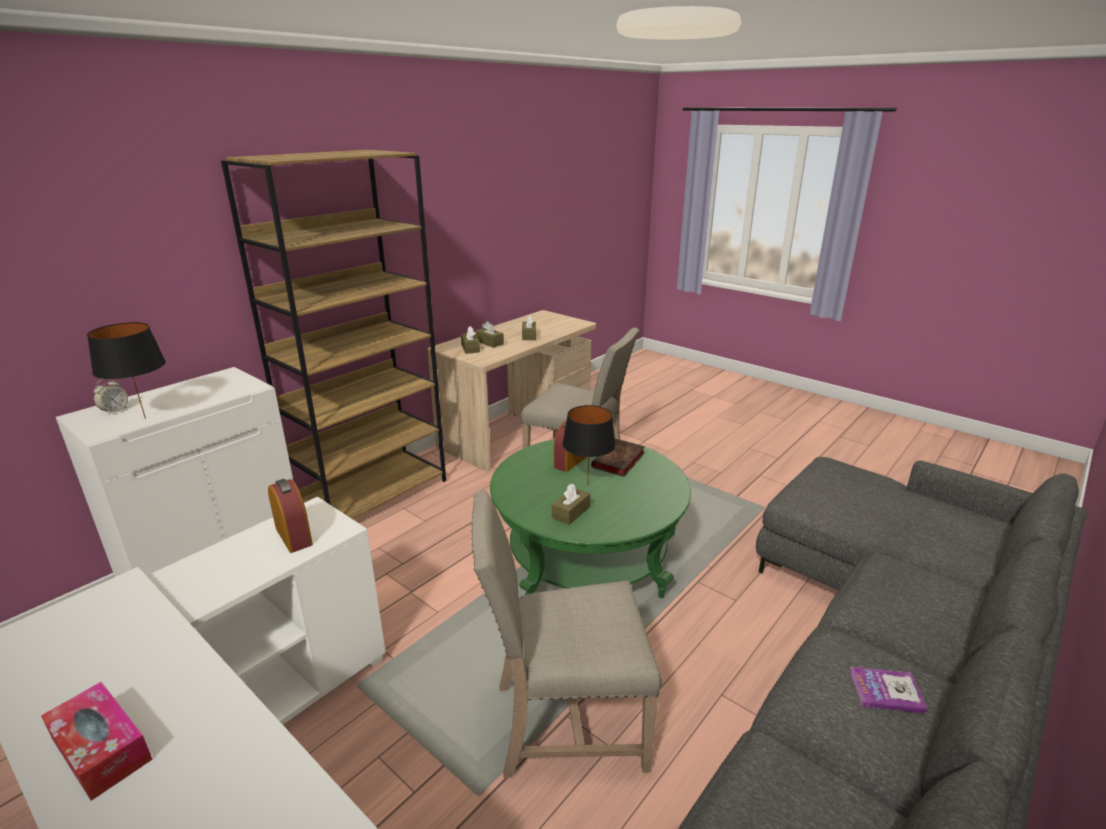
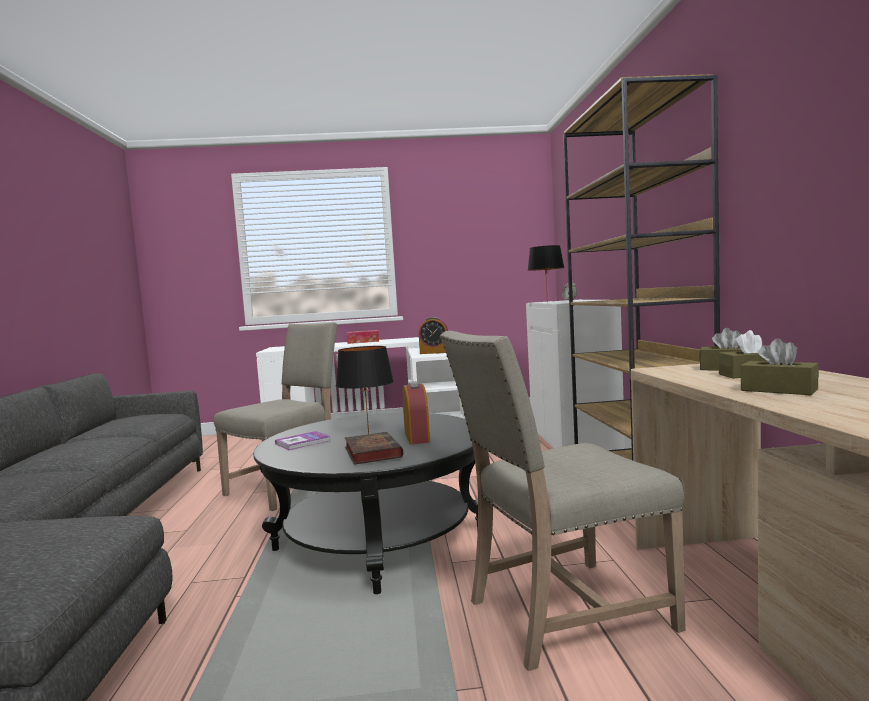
camera: 135 degrees right, 20 degrees down
green coffee table [490,439,691,598] -> black coffee table [253,413,478,594]
brown tissue box [552,484,590,525] -> none
book [849,667,928,713] -> book moved to [275,431,330,450]

